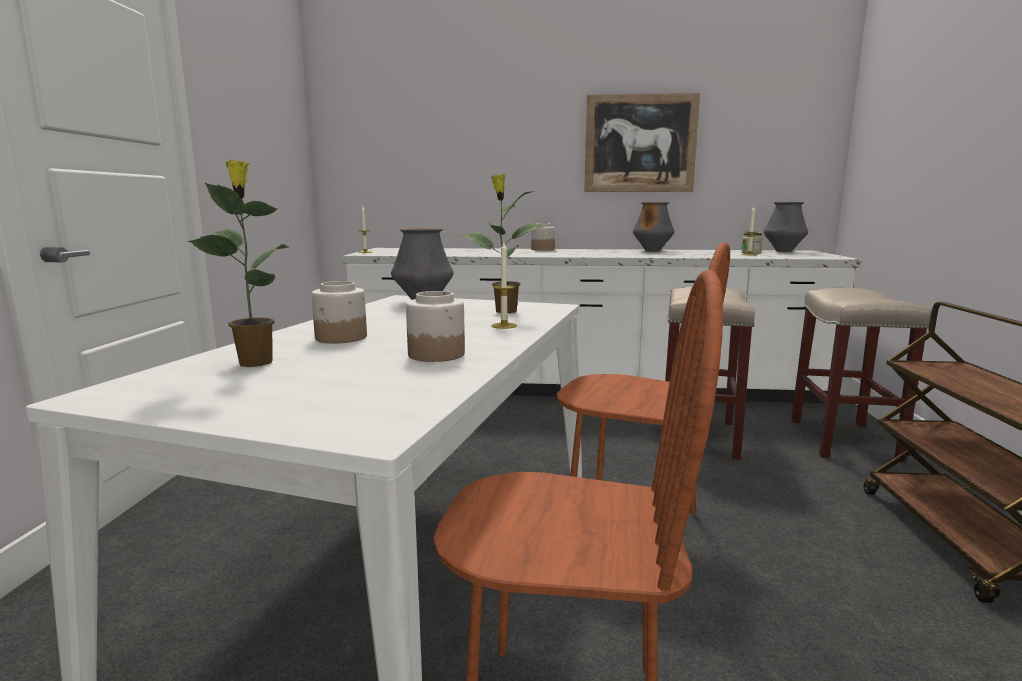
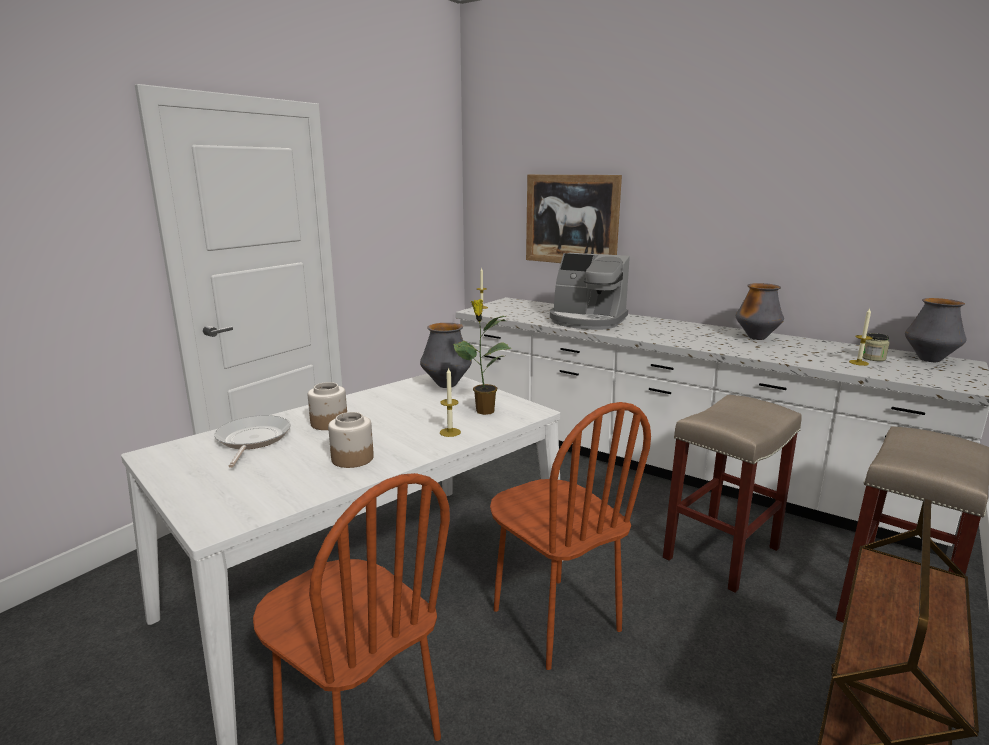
camera: 30 degrees right, 5 degrees up
potted plant [188,160,289,367] -> frying pan [214,415,291,468]
jar [531,223,555,251] -> none
picture [584,93,700,192] -> picture moved to [526,175,622,263]
none -> coffee machine [550,253,630,330]

